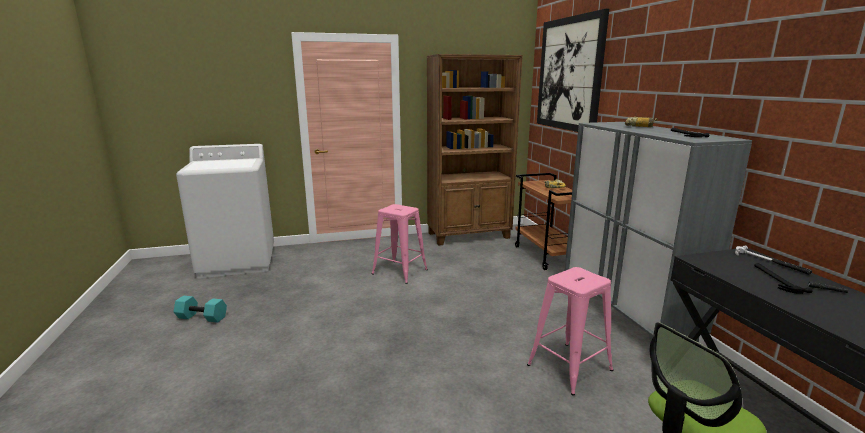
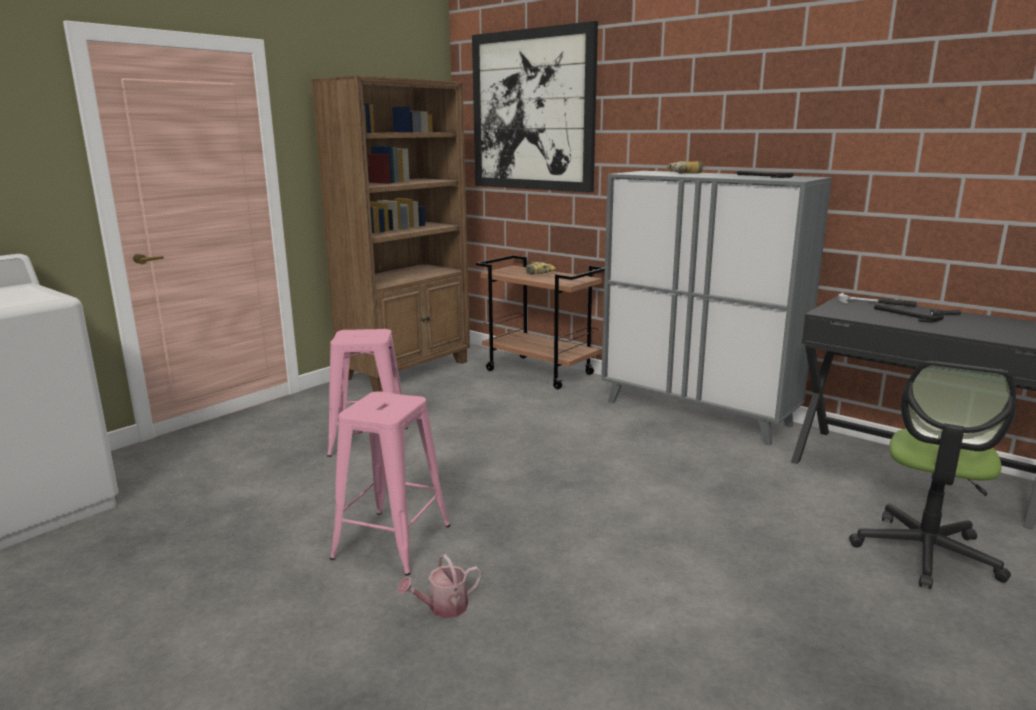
camera: 35 degrees left, 0 degrees up
turquoise dumbbell [173,296,227,323] -> none
pink stool [527,267,613,395] -> pink stool moved to [330,391,450,576]
none -> watering can [398,554,482,618]

